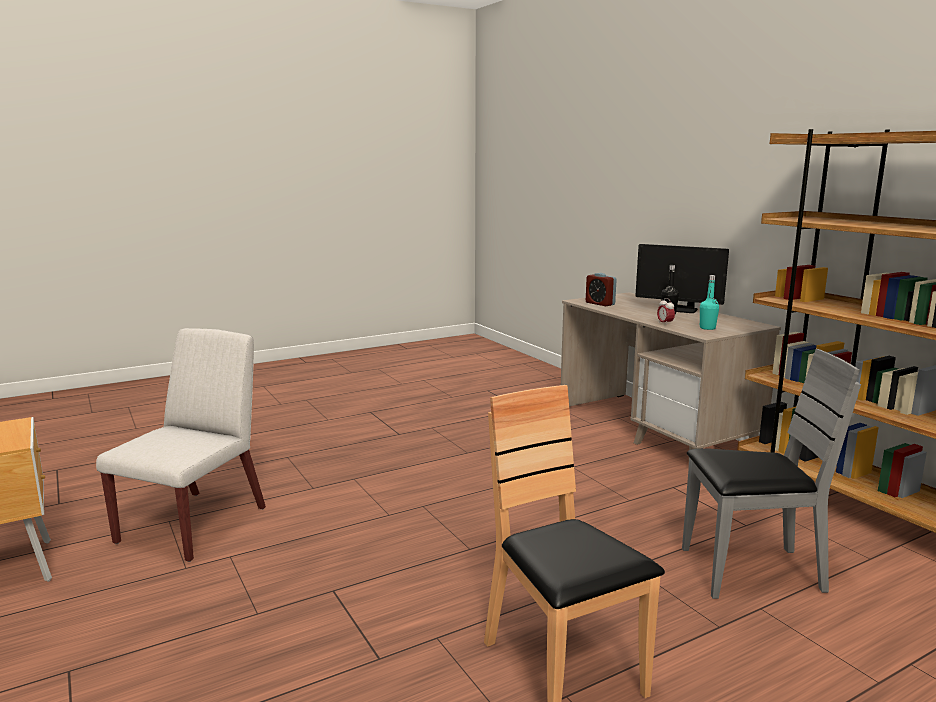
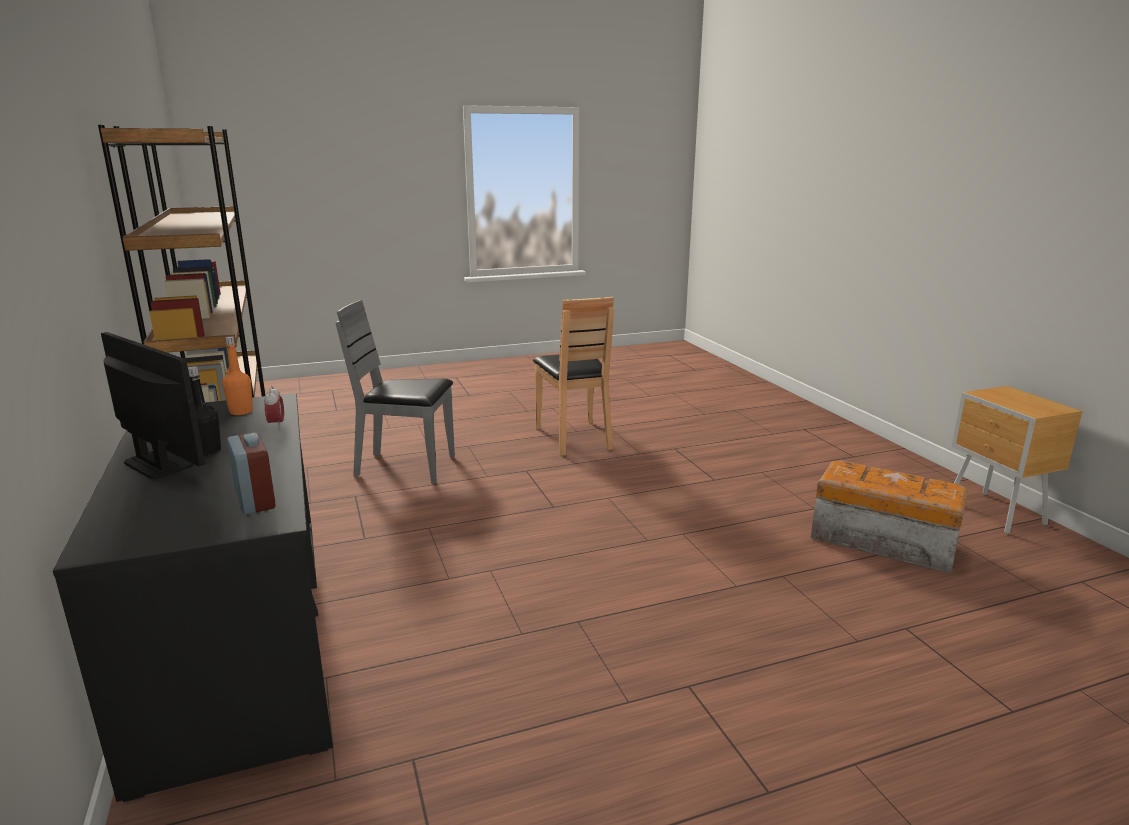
camera: 170 degrees left, 5 degrees up
white chair [96,328,266,562] -> storage box [811,460,968,574]
beige desk [561,292,781,469] -> black desk [53,393,333,802]
turquoise bottle [699,275,719,330] -> orange bottle [222,336,253,415]

